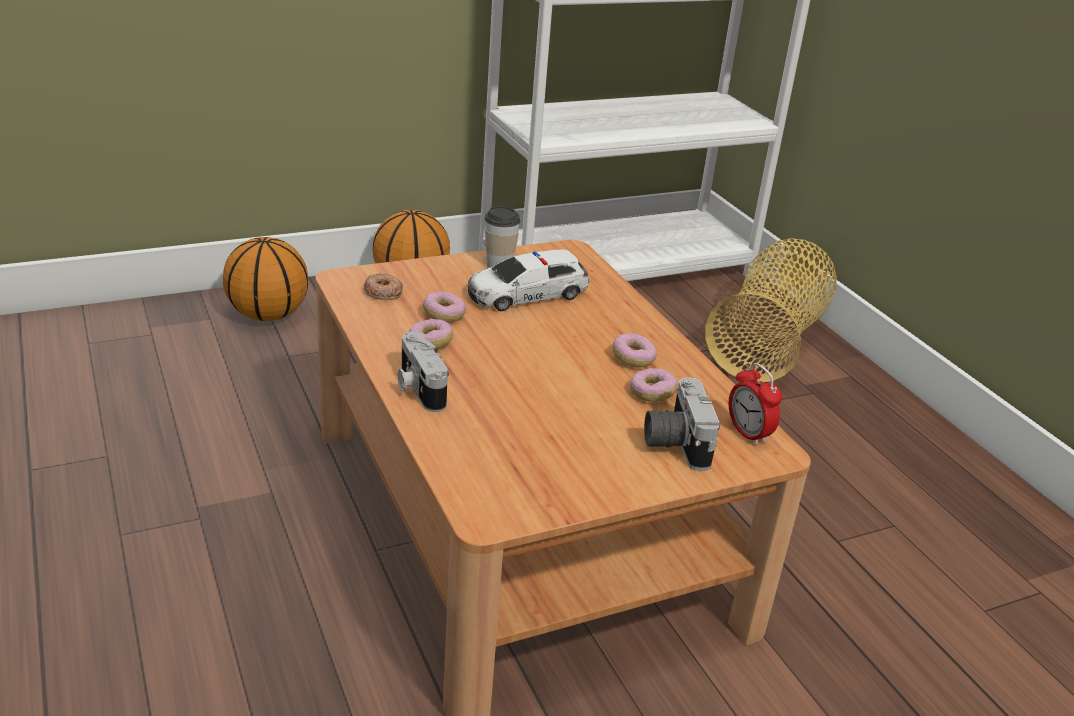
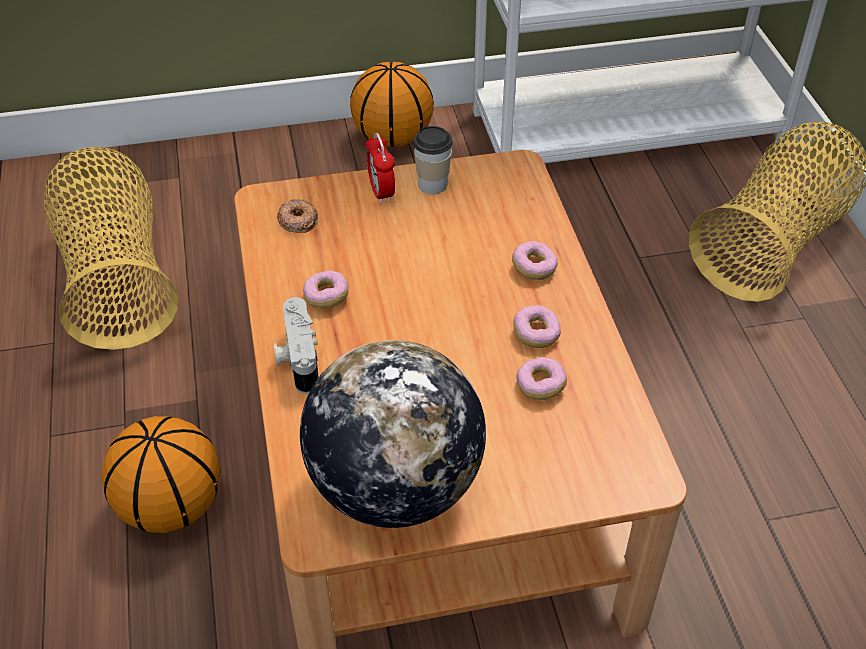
camera: 15 degrees right, 15 degrees up
basketball [223,237,308,321] -> basketball moved to [101,416,221,533]
donut [423,291,466,323] -> donut moved to [512,241,558,280]
toy car [468,250,590,311] -> none
camera [644,377,720,471] -> none
alarm clock [728,363,782,446] -> alarm clock moved to [366,133,395,204]
none -> basket [44,147,178,350]
none -> globe [300,340,486,528]

